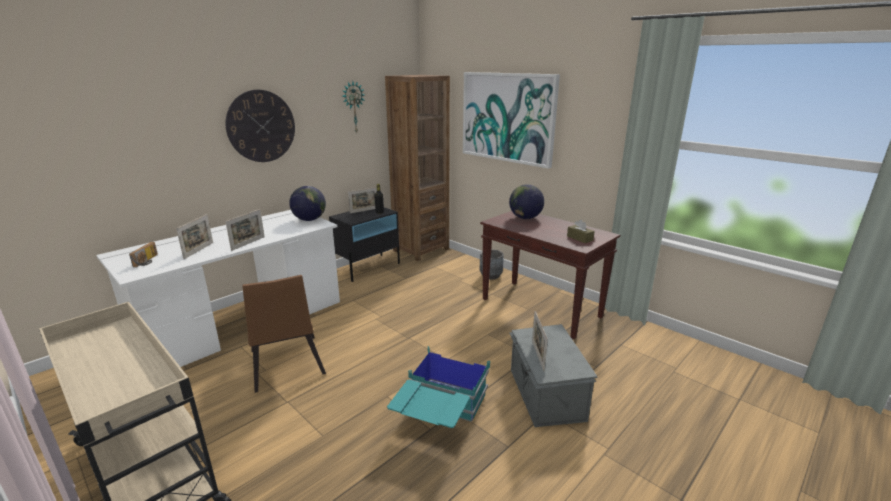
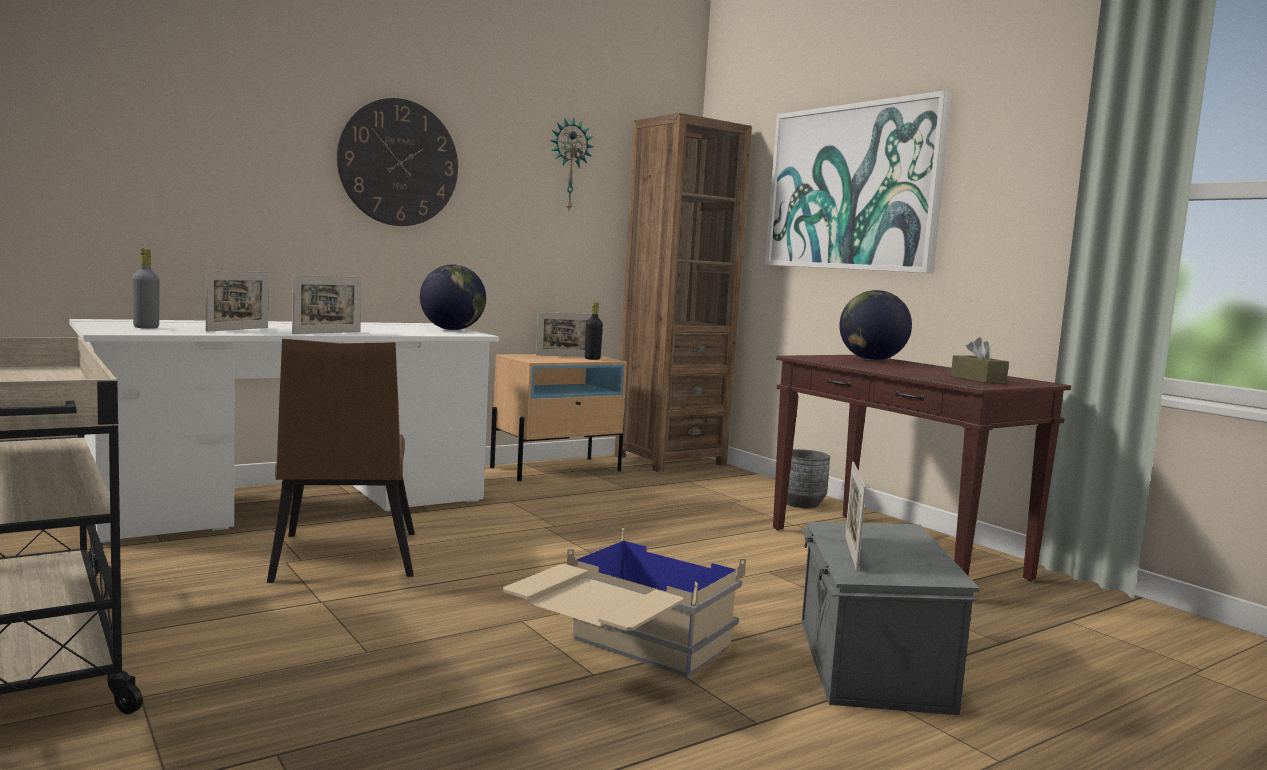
camera: 10 degrees right, 15 degrees down
radio [129,242,158,267] -> grey bottle [132,248,160,329]
black nightstand [329,207,400,282] -> beige nightstand [490,354,627,481]
turquoise storage box [387,346,490,428] -> beige storage box [503,528,746,677]

